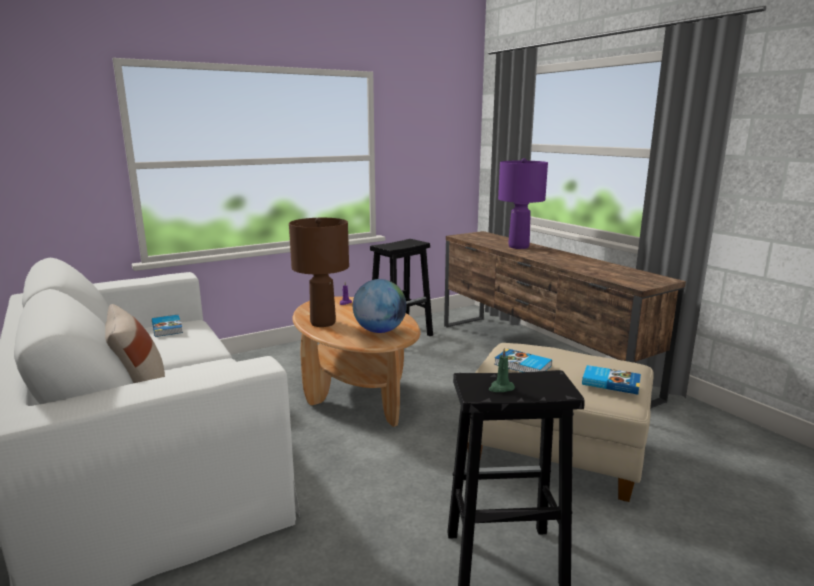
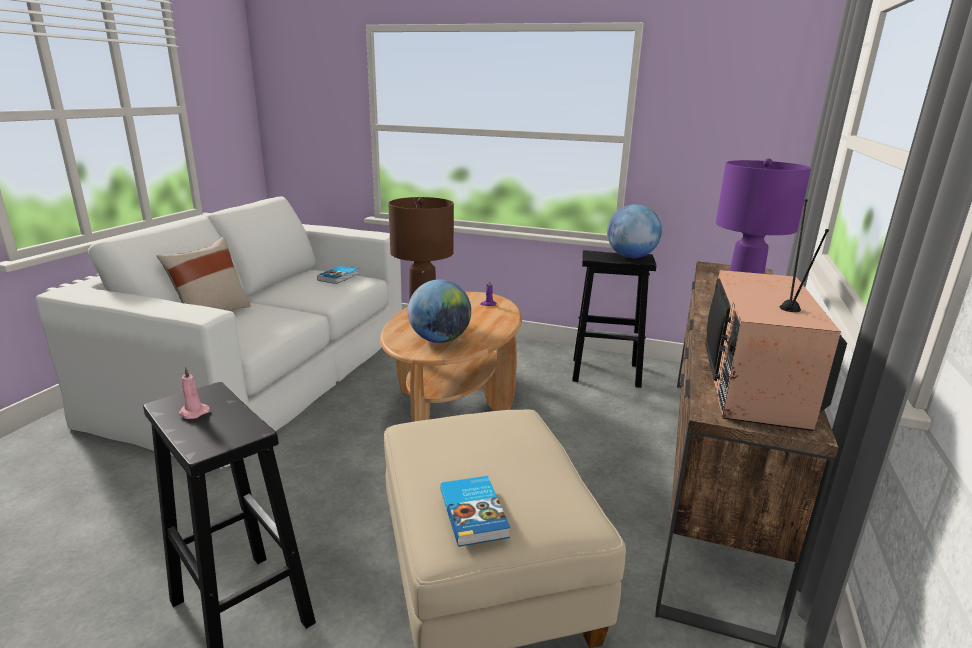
camera: 50 degrees right, 5 degrees up
green candle [489,348,515,392] -> pink candle [178,366,210,419]
book [494,348,552,372] -> none
none -> globe [607,204,662,258]
none -> television [705,199,847,431]

